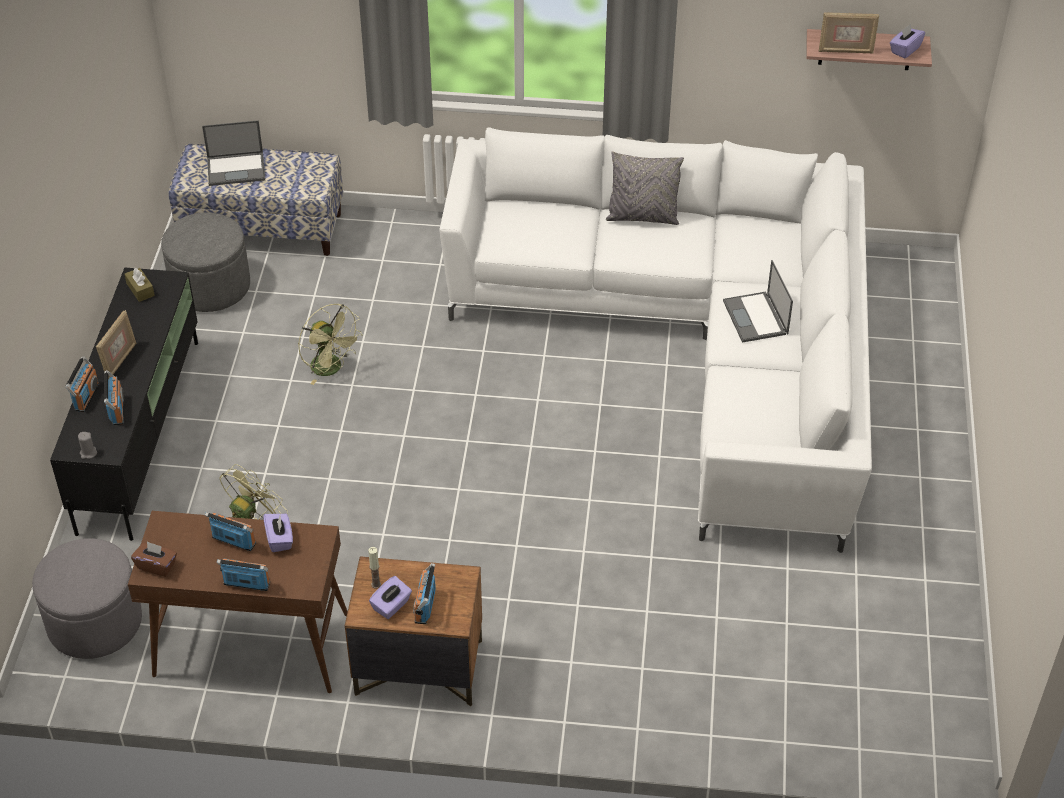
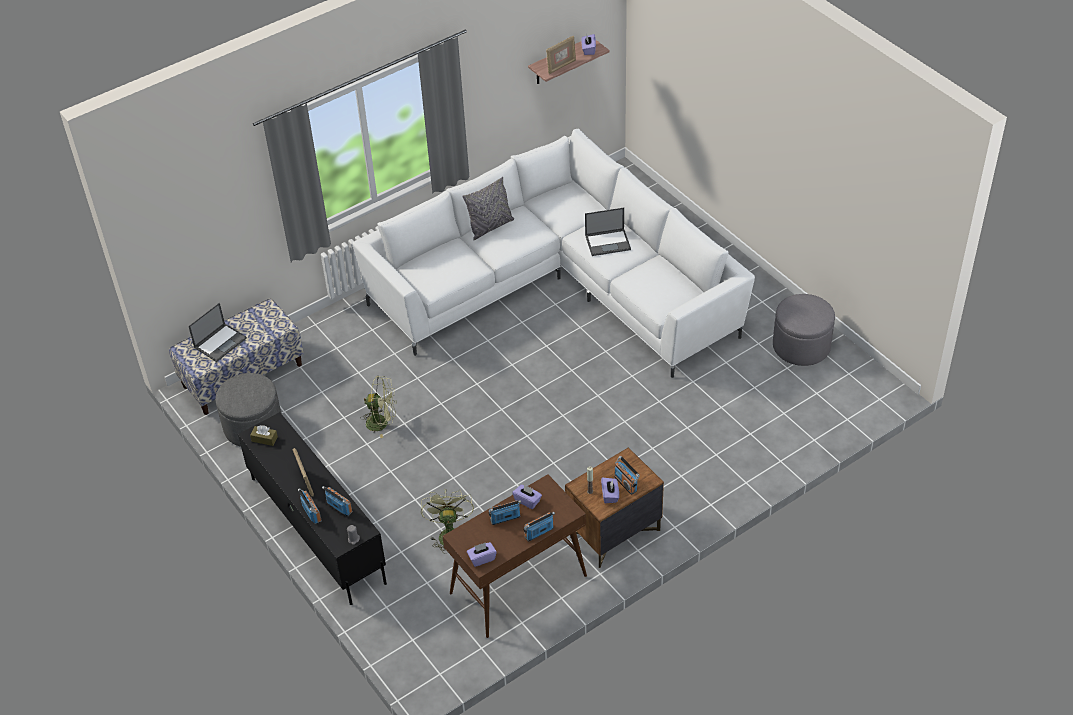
camera: 40 degrees left, 0 degrees up
grey ottoman [32,538,142,659] -> grey ottoman moved to [773,294,835,366]
brown tissue box [131,541,177,577] -> purple tissue box [467,542,497,567]
laptop [723,260,793,343] -> laptop turned 45 degrees counterclockwise [585,208,631,256]

